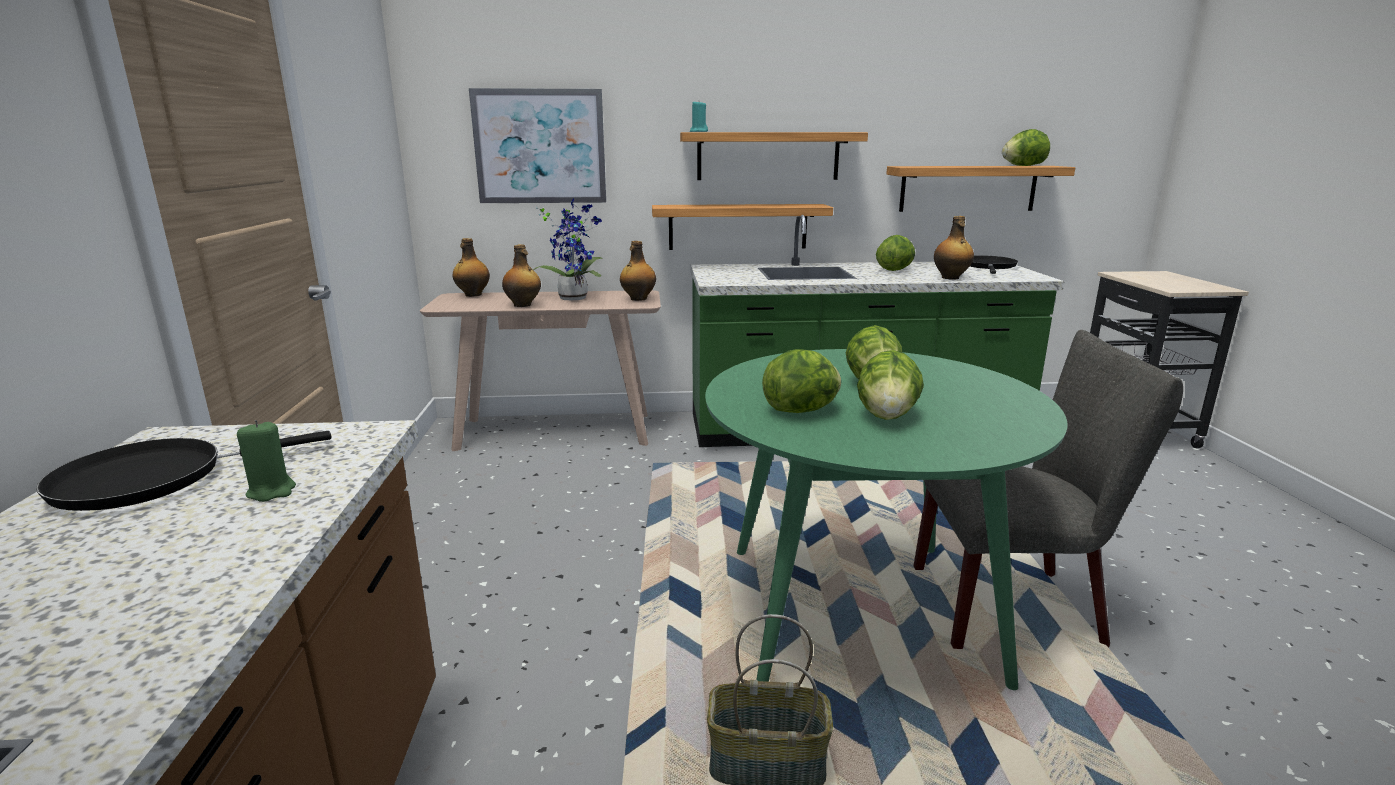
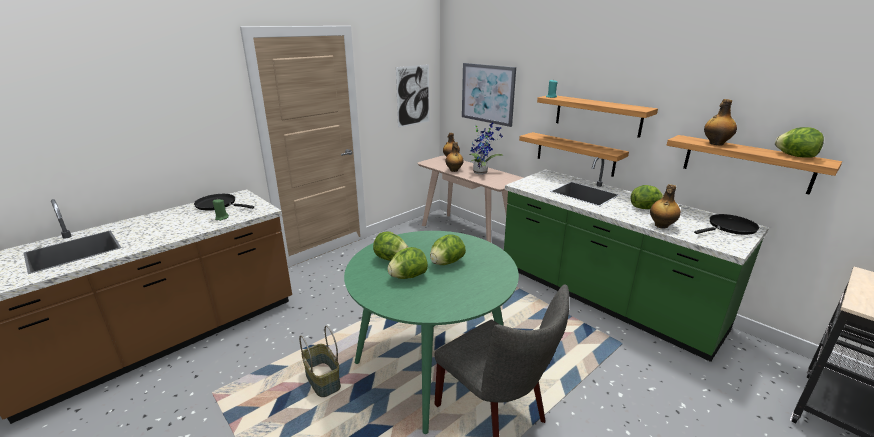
camera: 50 degrees right, 5 degrees up
bottle [620,241,656,301] -> bottle moved to [704,99,737,145]
none -> picture [396,64,429,128]

